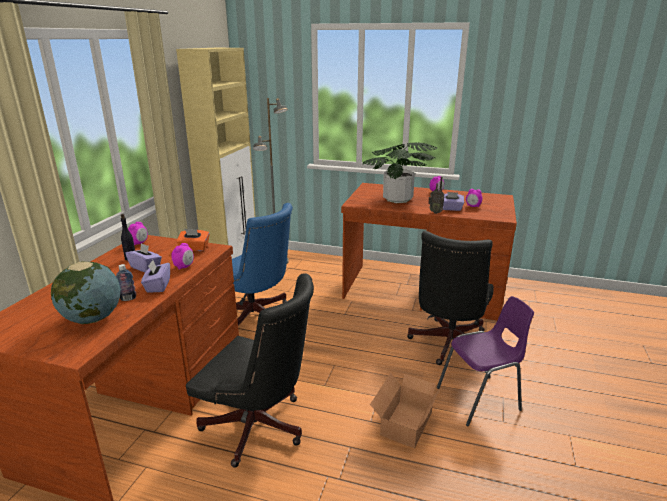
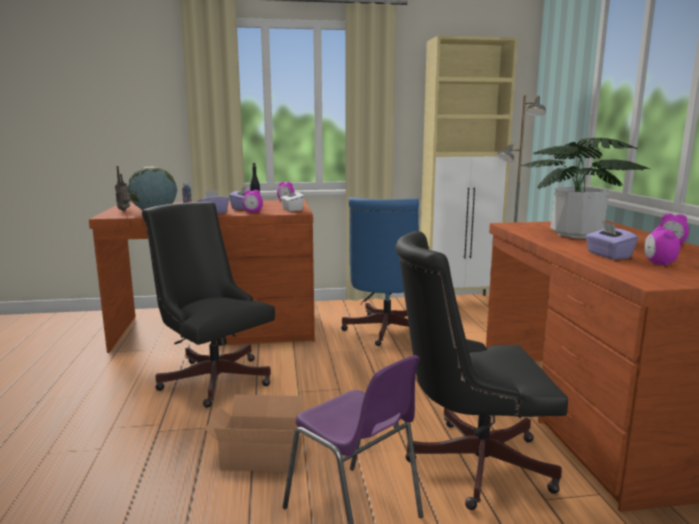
camera: 65 degrees right, 10 degrees down
orange tissue box [176,229,210,251] -> white tissue box [280,188,304,211]
black office chair [186,273,314,468] -> black office chair turned 135 degrees clockwise [142,202,275,408]
radio [428,177,444,214] -> radio moved to [115,166,131,211]

